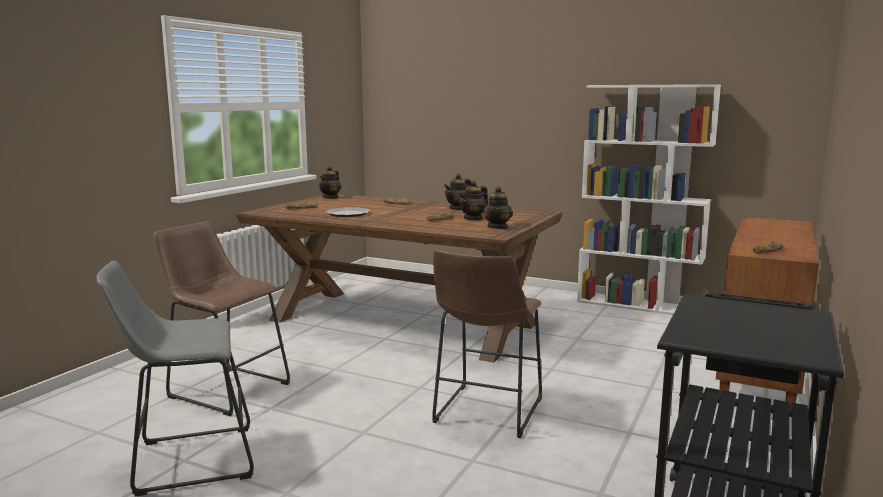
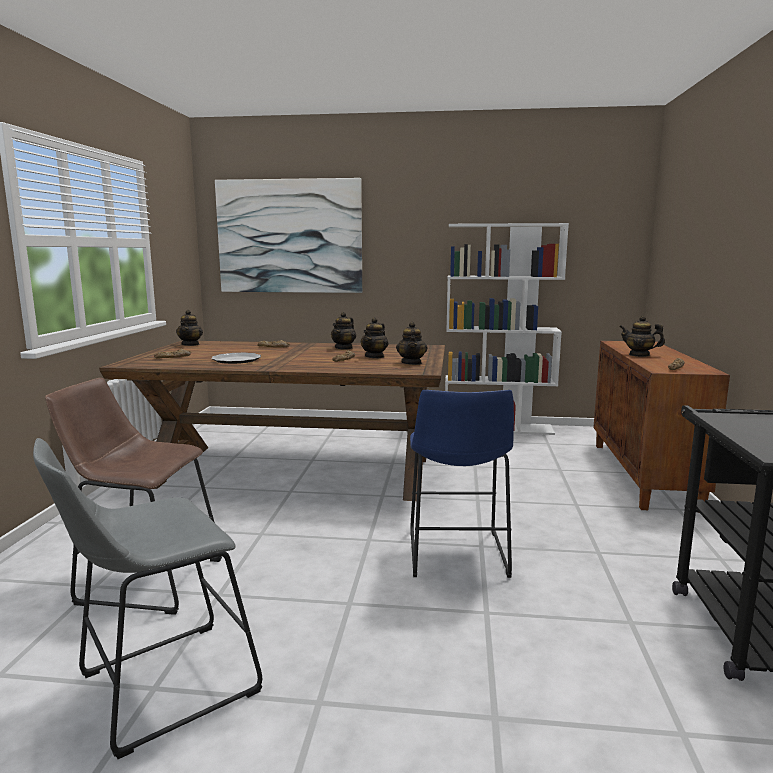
camera: 20 degrees left, 0 degrees up
brown stool [432,250,542,438] -> blue stool [410,390,514,578]
none -> picture [215,178,362,293]
none -> teapot [620,316,665,357]

